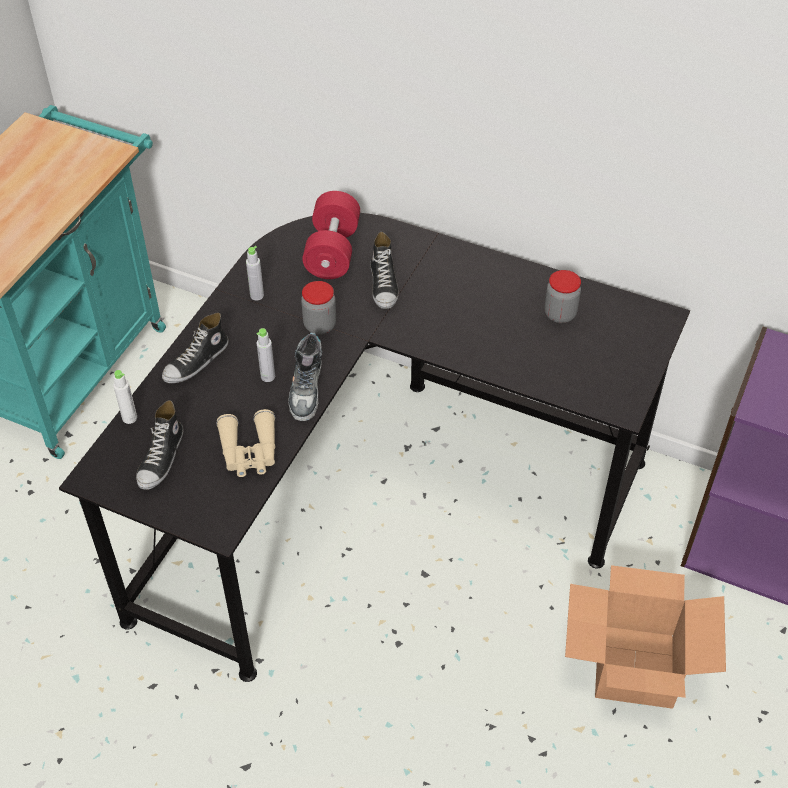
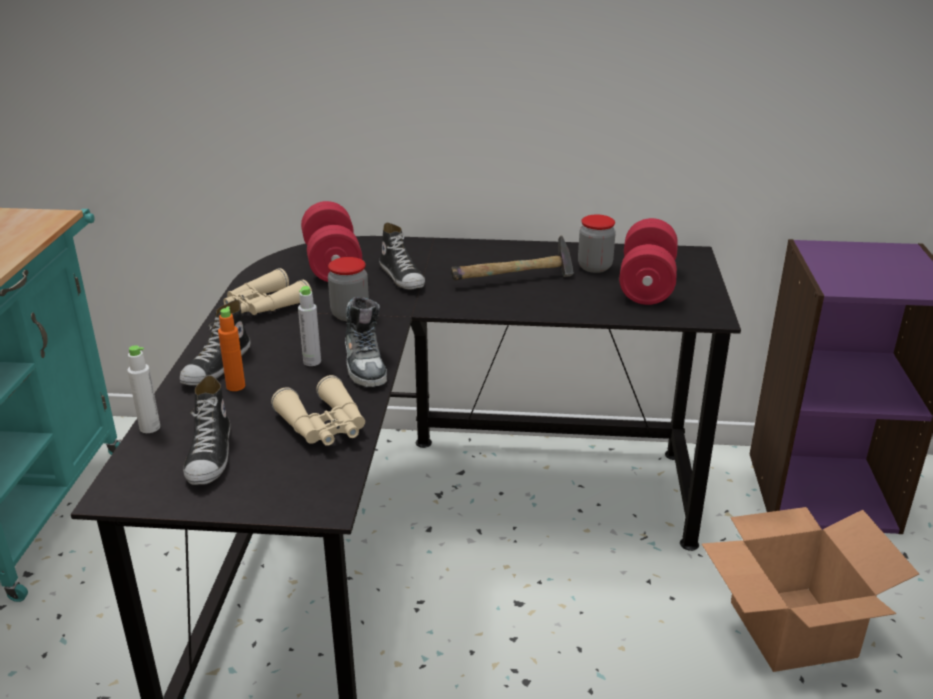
camera: 20 degrees left, 20 degrees down
grey bottle [246,246,264,300] -> beige binoculars [223,268,312,315]
none -> orange bottle [218,306,245,391]
none -> hammer [451,236,574,280]
none -> red dumbbell [619,218,678,305]

